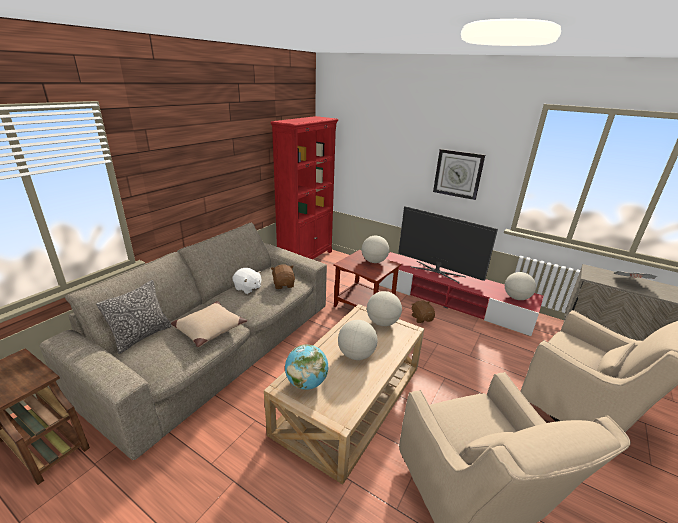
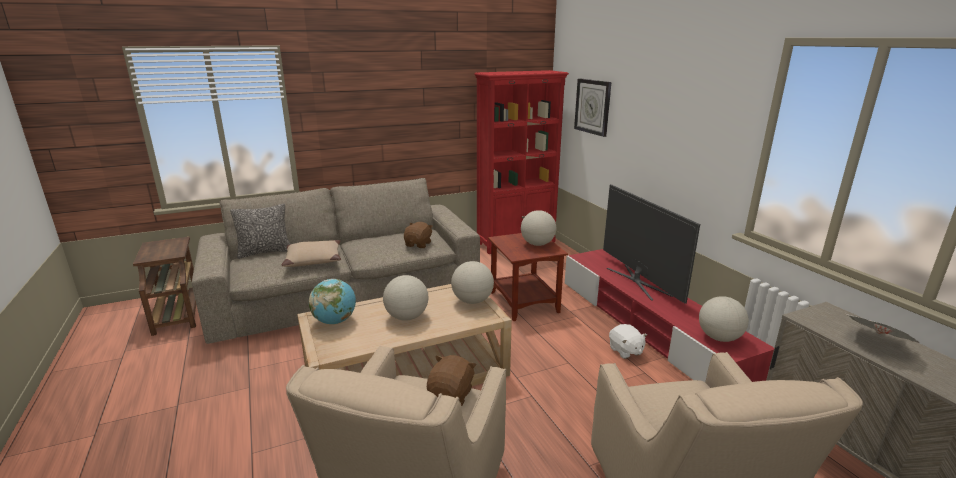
camera: 35 degrees right, 5 degrees down
white plush toy [233,268,261,294] -> white plush toy moved to [609,324,647,359]
brown plush toy [412,301,435,323] -> brown plush toy moved to [427,355,476,406]
wall clock [433,149,485,200] -> wall clock moved to [574,78,611,137]

